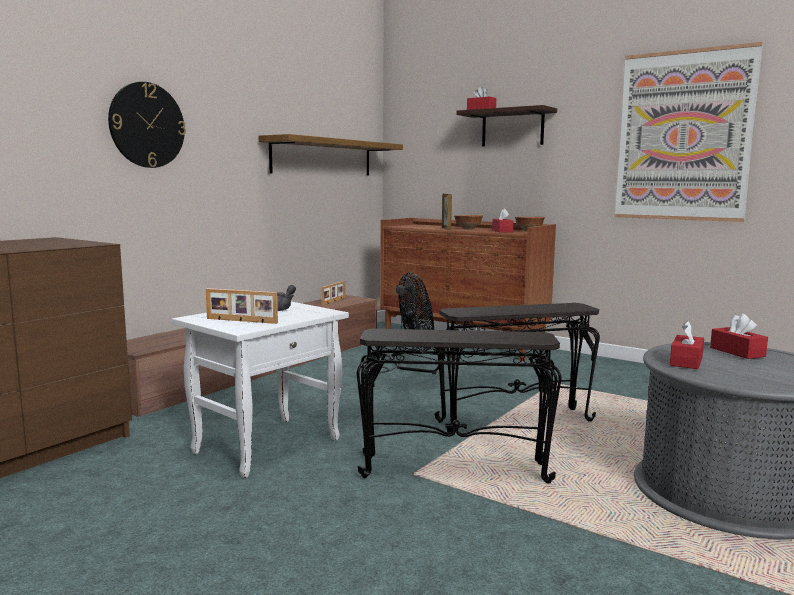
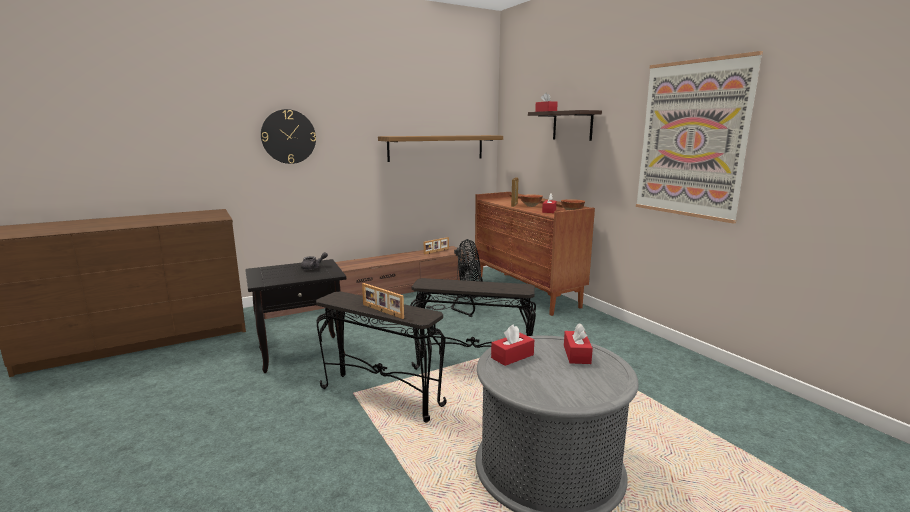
camera: 25 degrees right, 5 degrees up
white side table [172,302,349,478] -> black side table [245,259,347,373]
picture frame [206,288,278,324] -> picture frame moved to [362,283,404,319]

